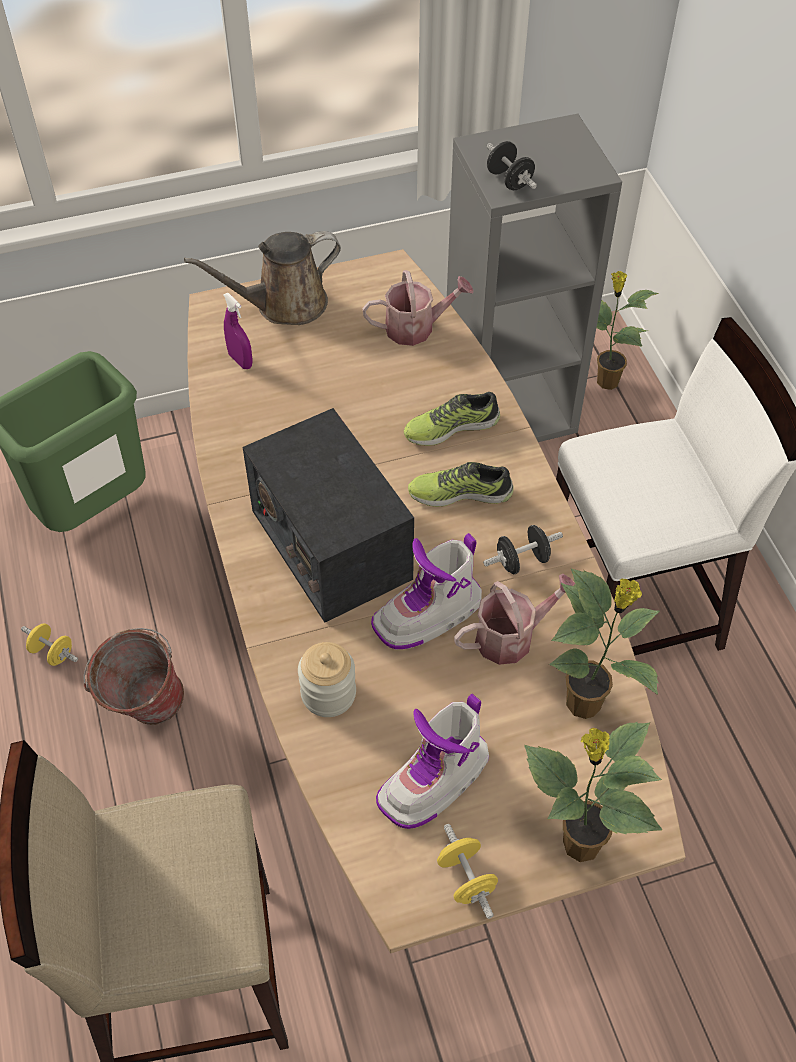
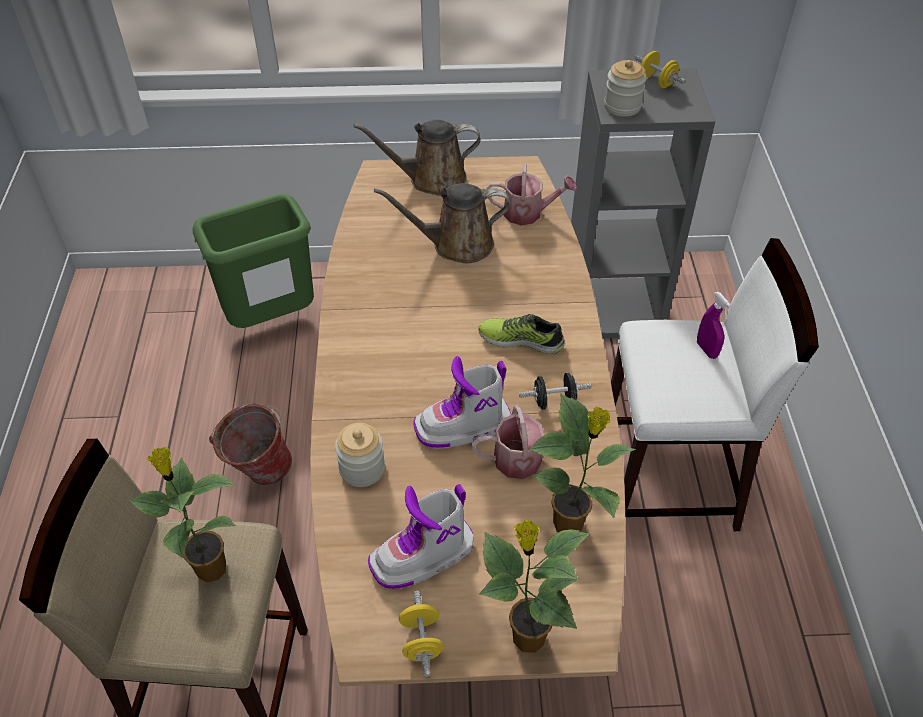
camera: 15 degrees right, 5 degrees down
yellow dumbbell [21,623,78,666] -> yellow dumbbell moved to [634,51,685,88]
purple spray bottle [224,293,253,369] -> purple spray bottle moved to [697,292,731,359]
radio [243,408,414,623] -> none
shoe [404,392,500,446] -> none
black dumbbell [487,141,537,190] -> jar [604,60,647,117]
potted plant [596,271,659,390] -> potted plant moved to [128,447,236,582]
none -> brown watering can [374,183,510,263]

